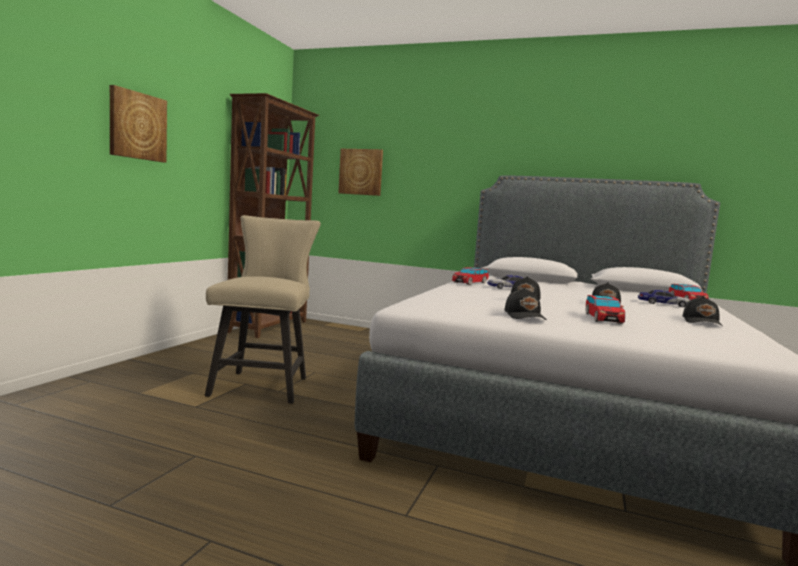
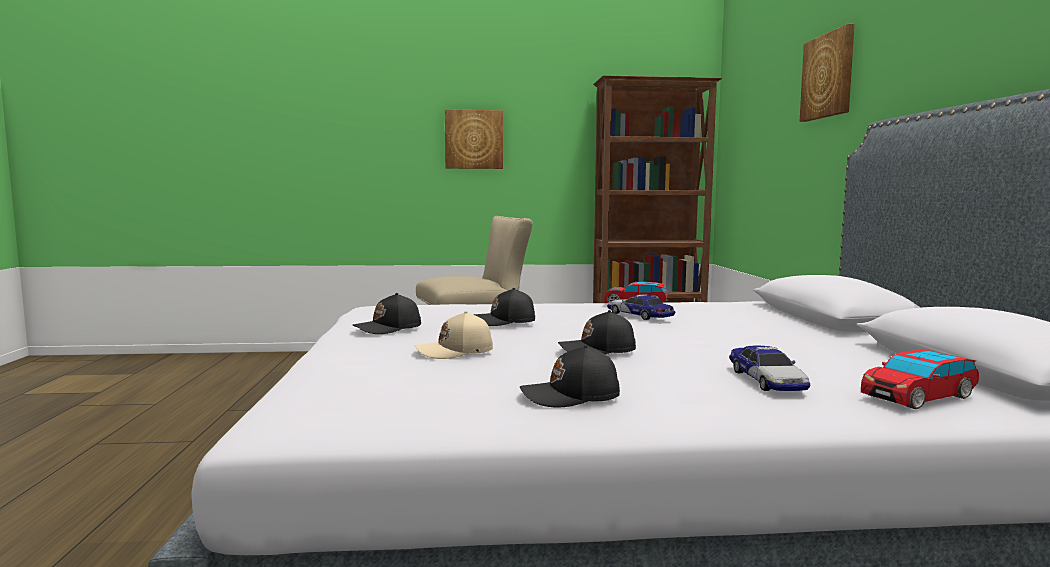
camera: 65 degrees right, 0 degrees up
picture [338,149,383,196] -> picture moved to [800,24,855,122]
toy car [586,295,625,324] -> beige cap [414,311,493,359]

